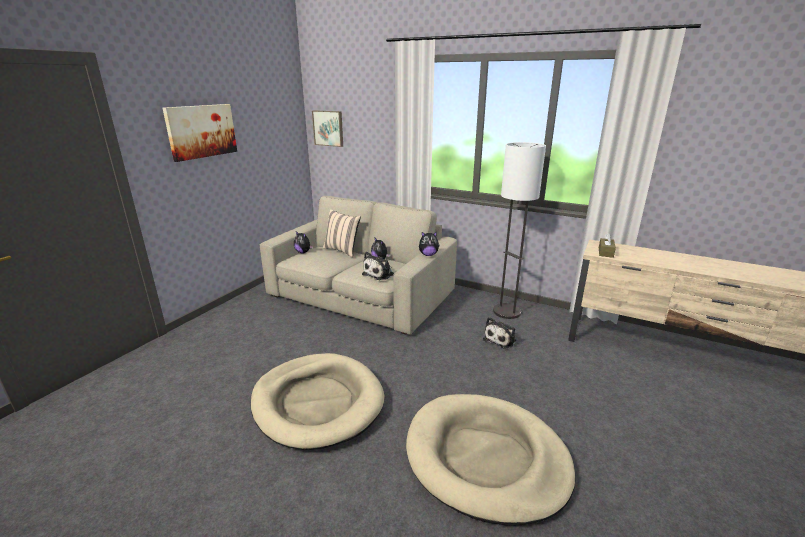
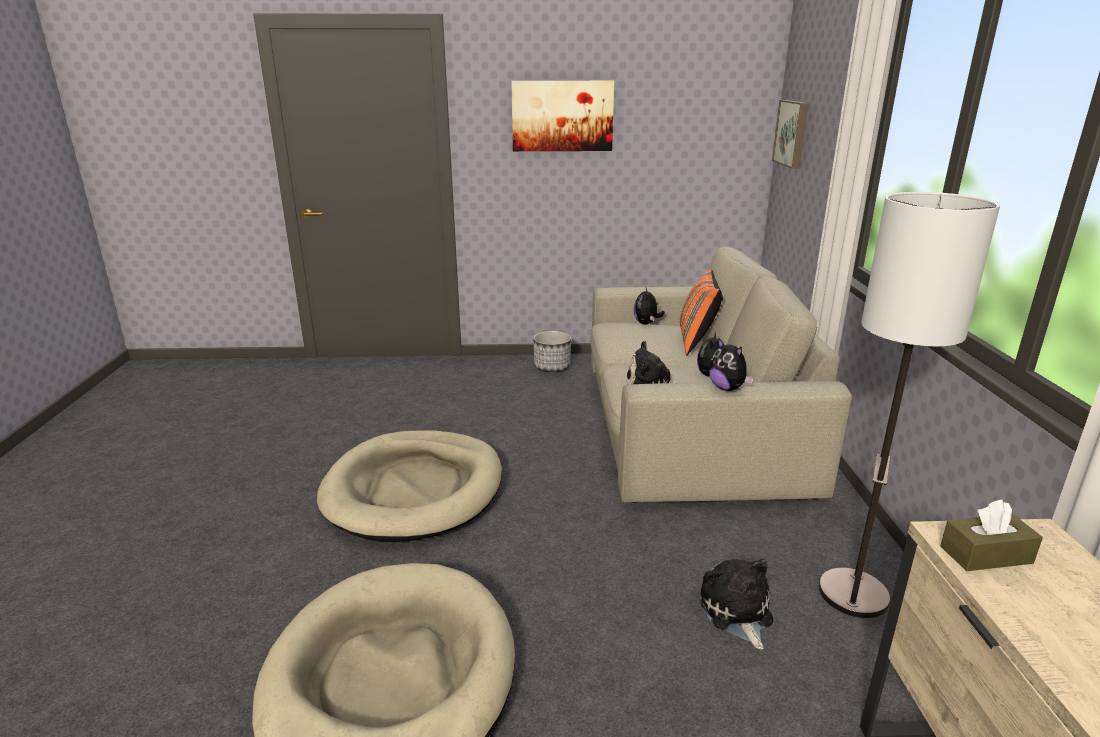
camera: 60 degrees right, 0 degrees up
beige pillow [323,209,361,257] -> orange pillow [680,269,723,355]
plush toy [483,317,516,349] -> plush toy turned 75 degrees clockwise [699,559,773,650]
none -> planter [533,331,571,372]

